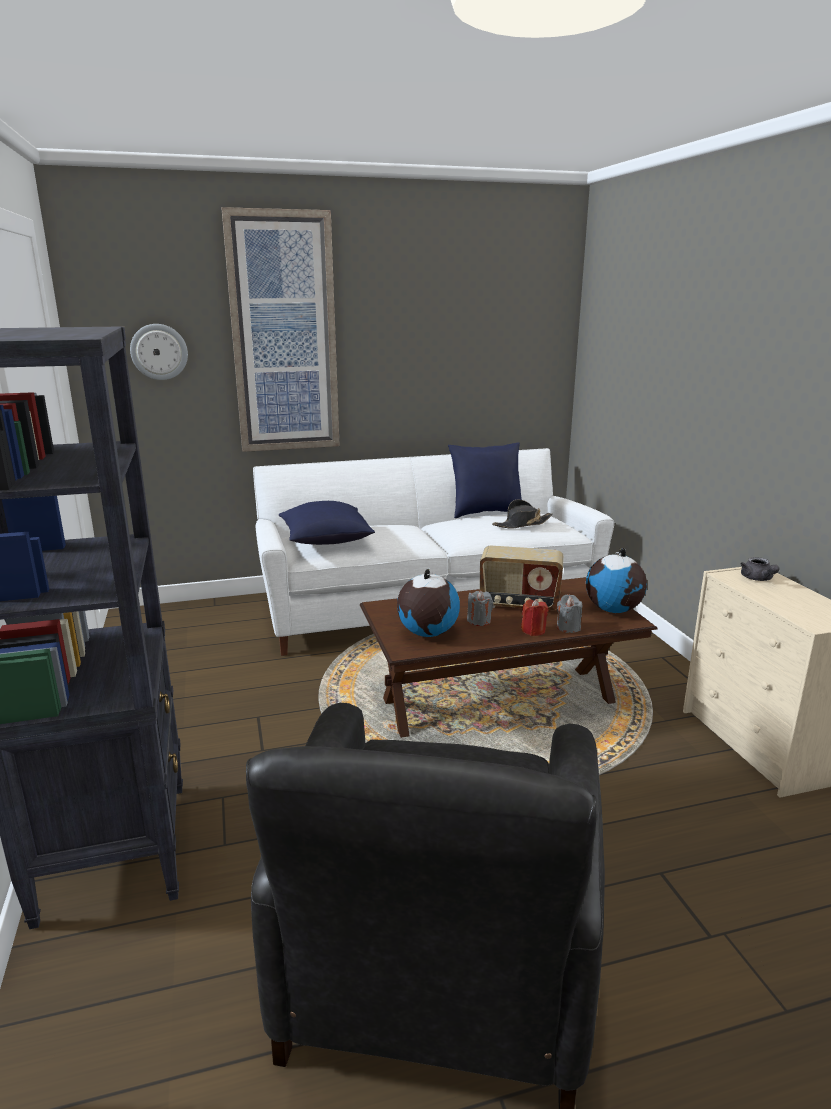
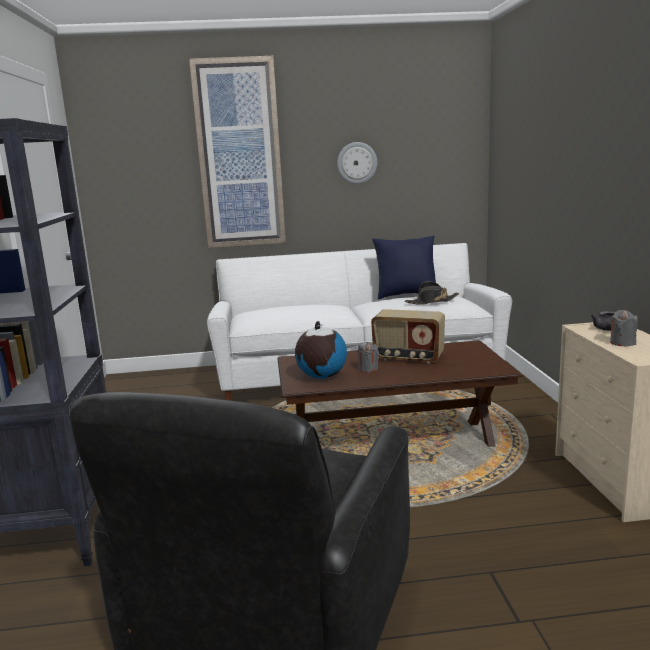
camera: 10 degrees right, 5 degrees down
wall clock [130,324,188,380] -> wall clock moved to [337,142,377,184]
blue pillow [279,501,375,545] -> none
red candle [521,599,548,636] -> none
grey candle [557,594,582,633] -> grey candle moved to [610,310,638,346]
globe [586,548,647,613] -> none

